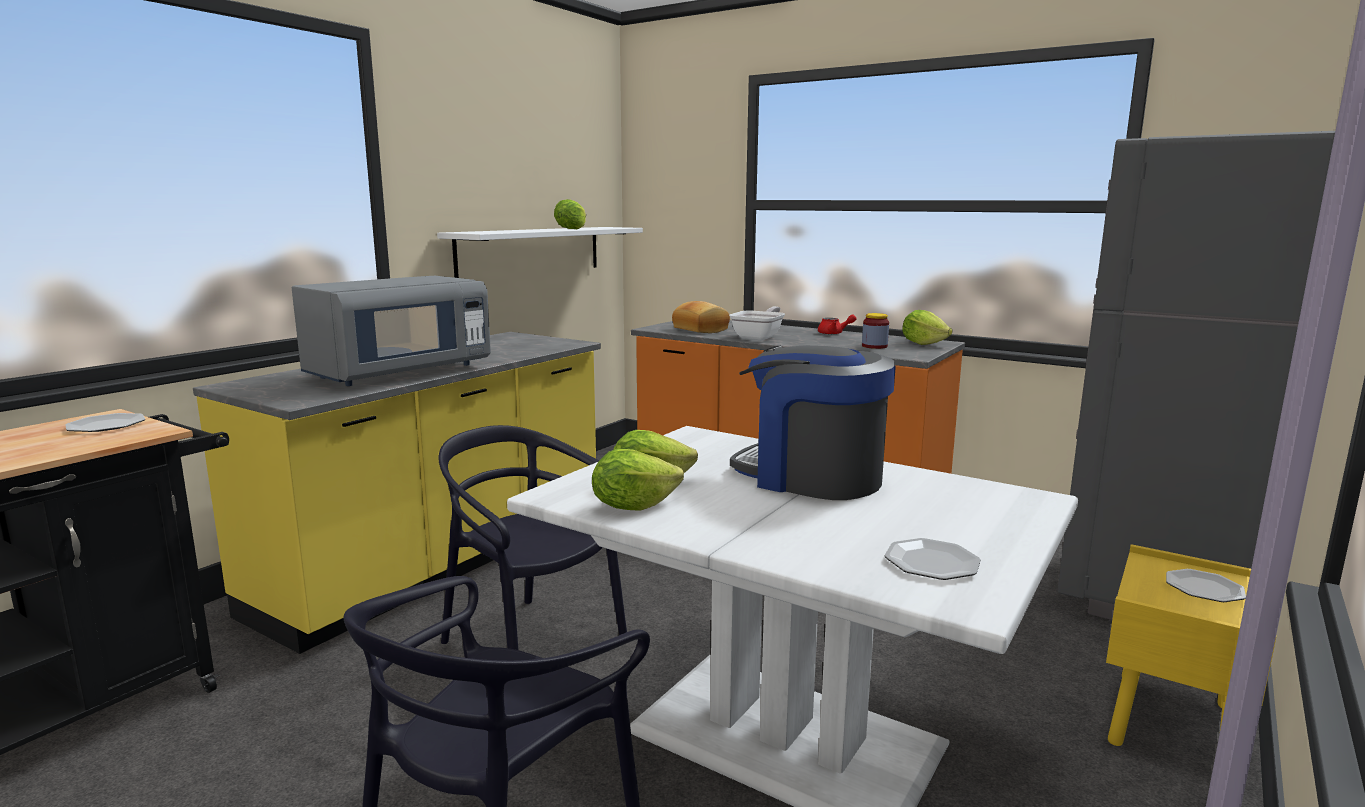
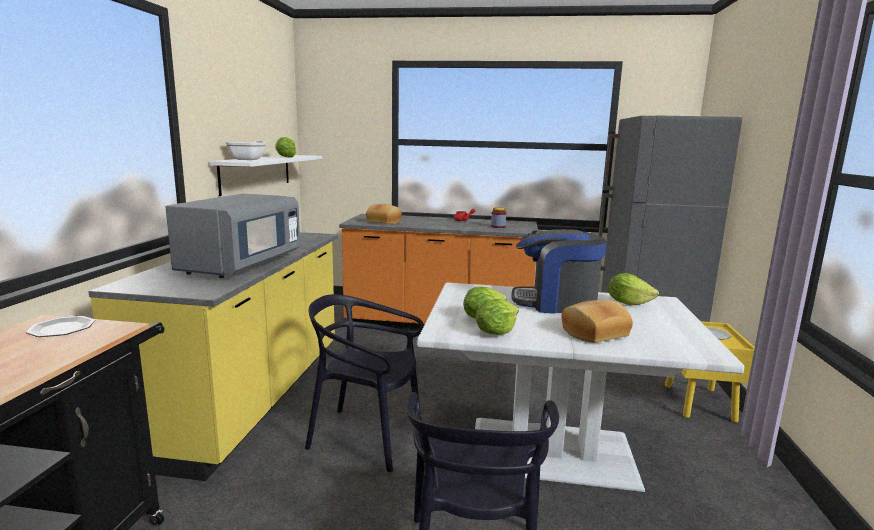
camera: 25 degrees left, 0 degrees up
frying pan [729,307,785,340] -> frying pan moved to [225,141,266,160]
plate [885,538,981,580] -> none
lettuce [902,310,952,345] -> lettuce moved to [608,273,659,305]
none -> bread [561,300,633,343]

